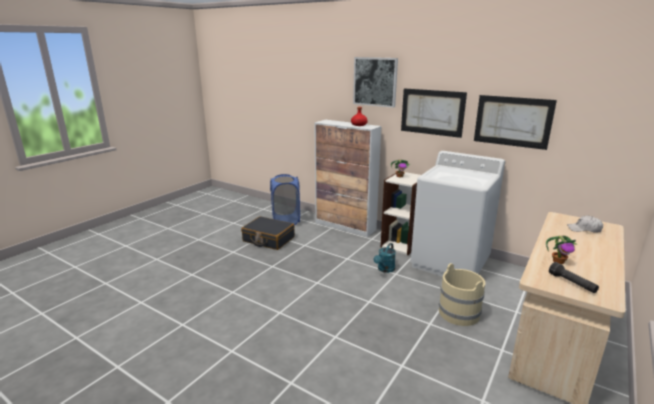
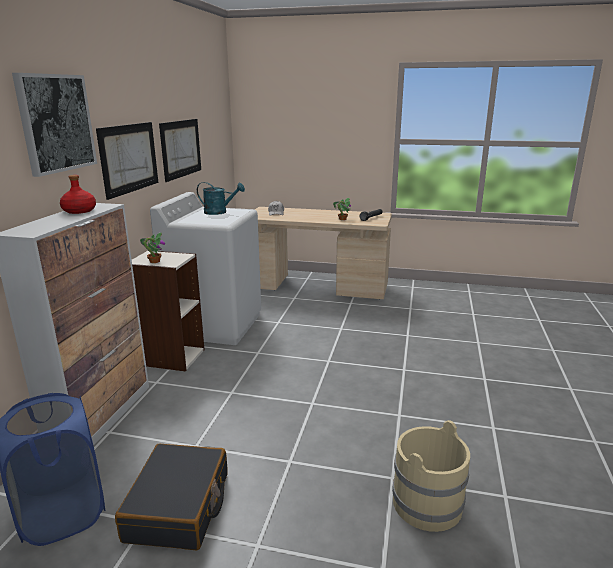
camera: 110 degrees left, 0 degrees up
turquoise watering can [374,243,396,273] -> turquoise watering can moved to [197,182,245,215]
beige bucket [439,263,485,326] -> beige bucket moved to [392,420,470,532]

